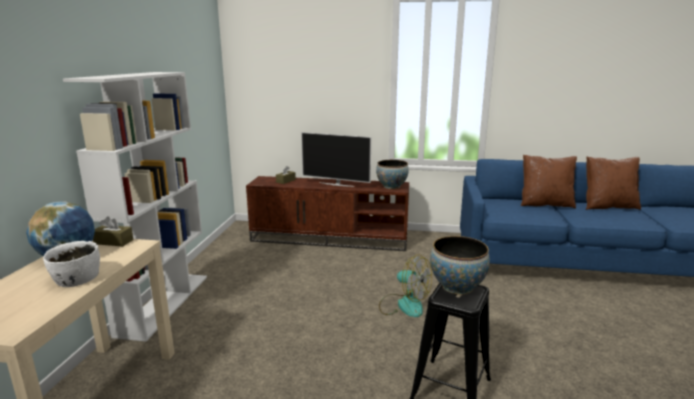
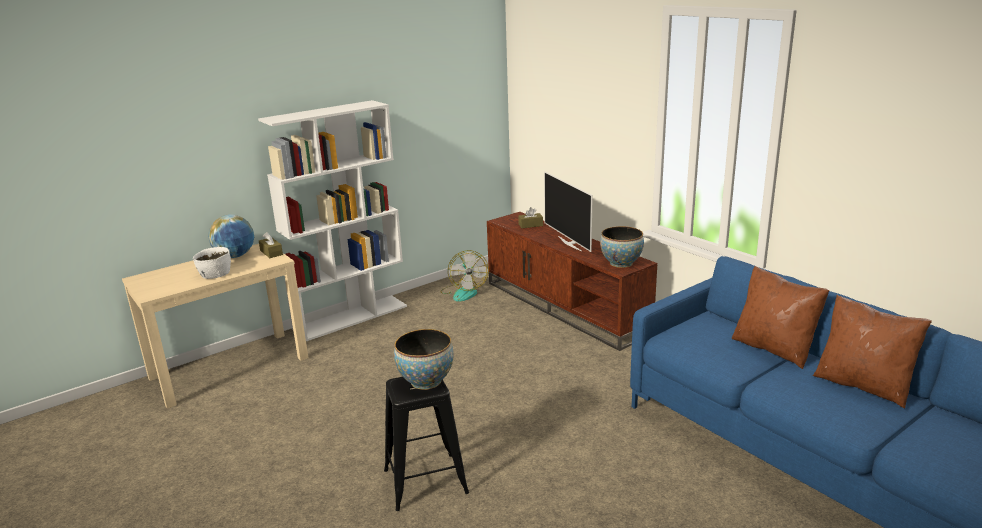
camera: 45 degrees right, 5 degrees up
fan [379,255,432,317] -> fan moved to [440,250,489,302]

